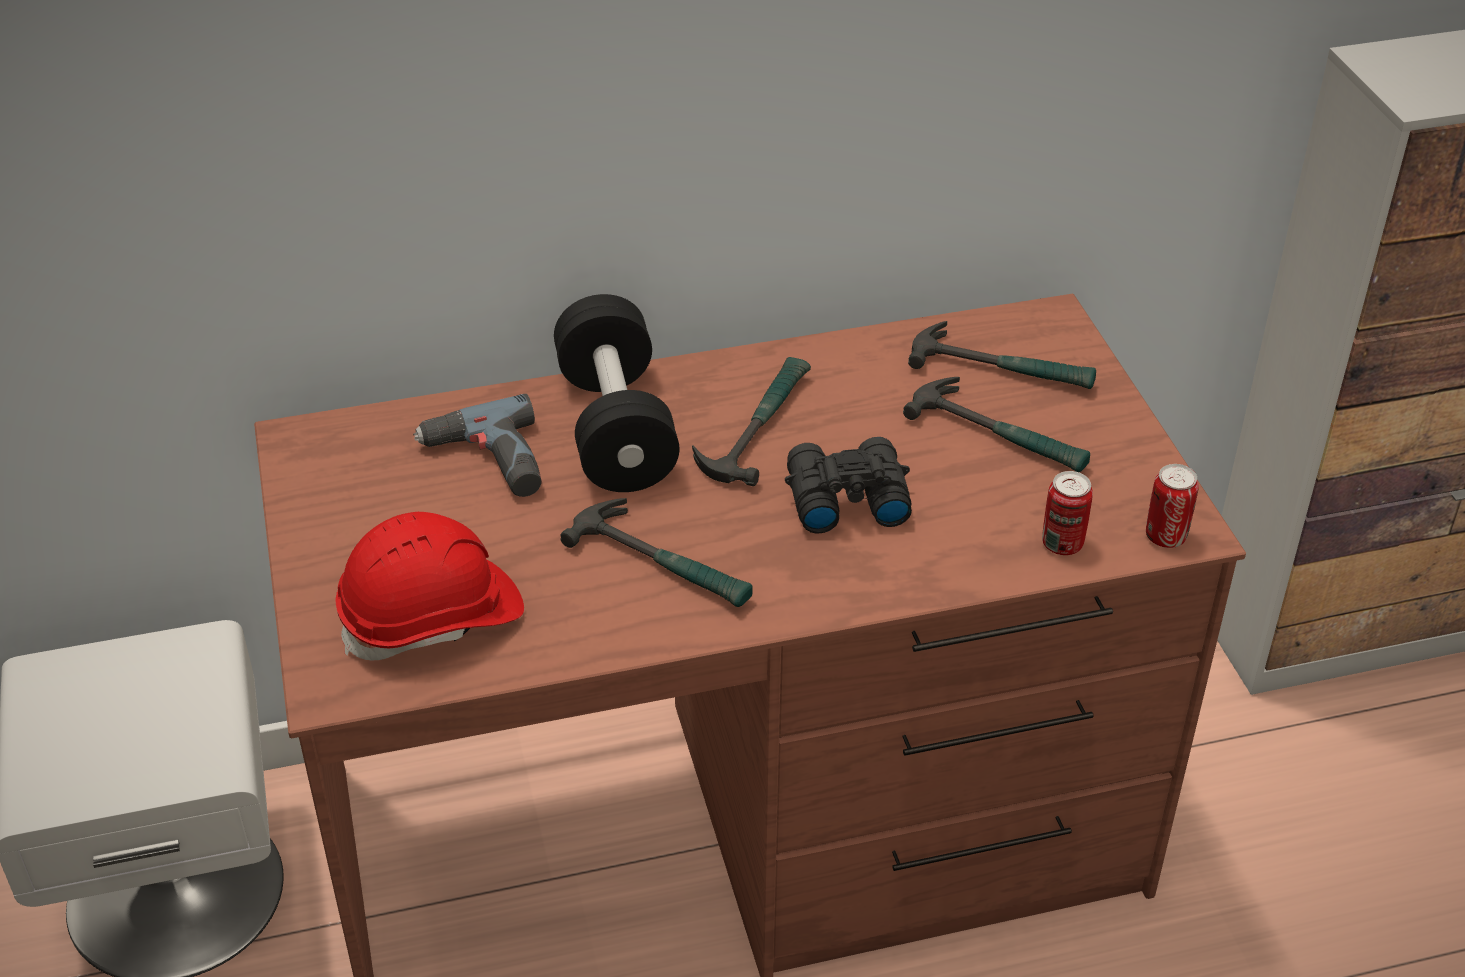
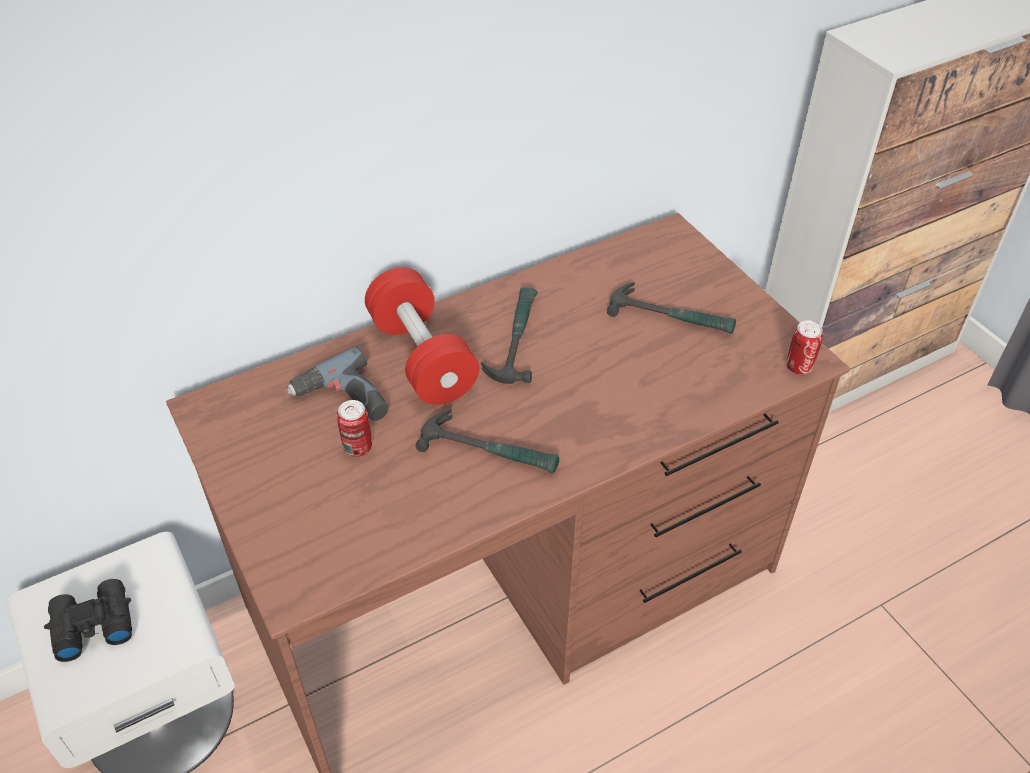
camera: 15 degrees left, 5 degrees up
red hard hat [335,512,524,660] -> none
black dumbbell [554,294,679,492] -> red dumbbell [365,267,480,405]
black binoculars [785,437,912,534] -> black binoculars moved to [44,579,132,662]
hammer [908,321,1096,389] -> none
can [1042,471,1093,555] -> can moved to [337,400,372,457]

